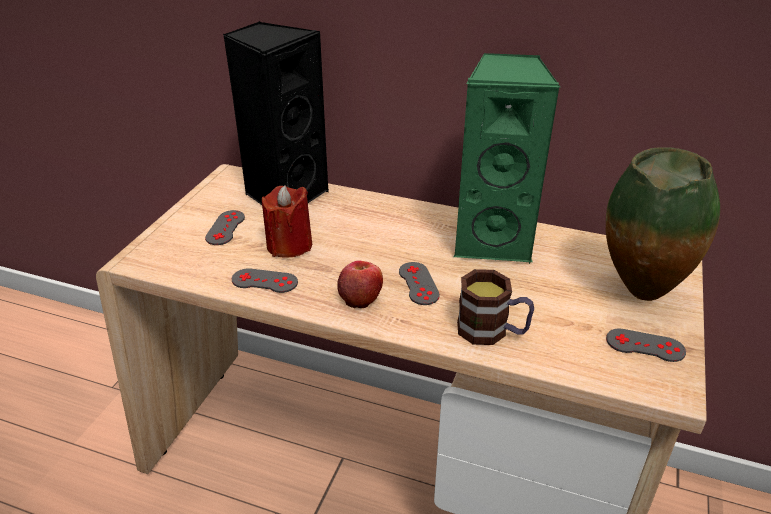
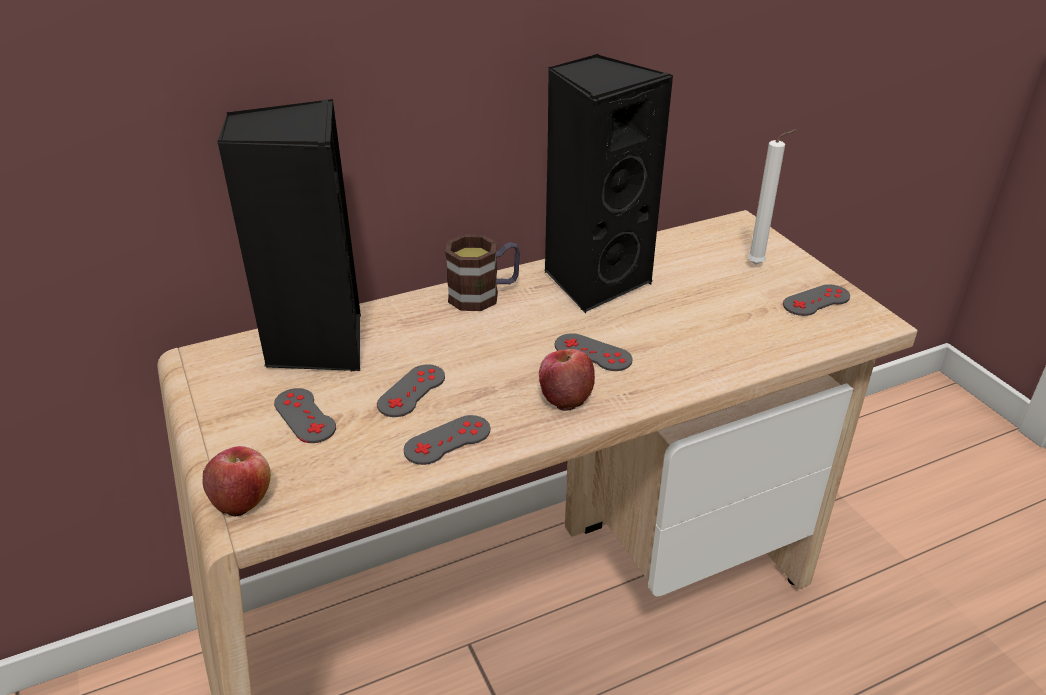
camera: 45 degrees left, 0 degrees up
red candle [262,185,312,258] -> grey game controller [377,364,445,417]
green speaker [454,53,560,264] -> black speaker [544,54,673,313]
mug [457,269,534,345] -> mug moved to [445,234,520,311]
vase [606,147,720,301] -> white candle [748,129,797,265]
none -> apple [202,446,271,517]

